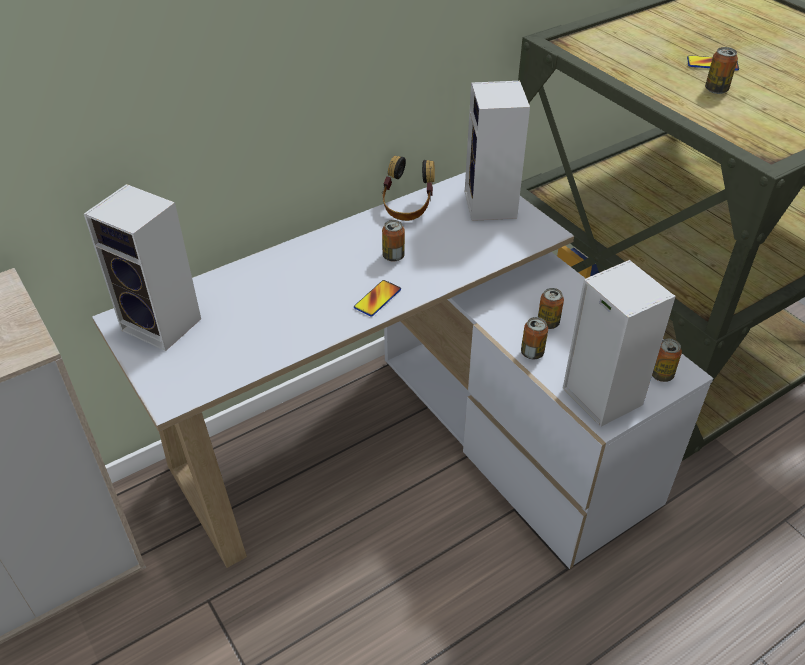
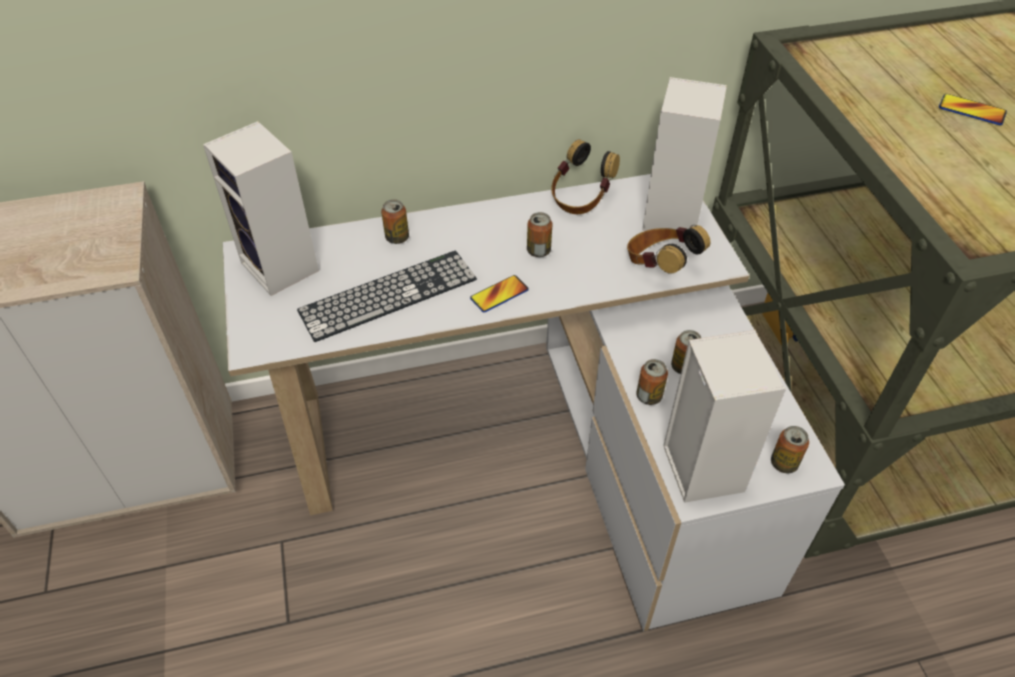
camera: 20 degrees right, 5 degrees up
can [705,47,738,94] -> can moved to [381,199,409,244]
none -> keyboard [297,250,477,342]
none -> headphones [627,225,711,274]

